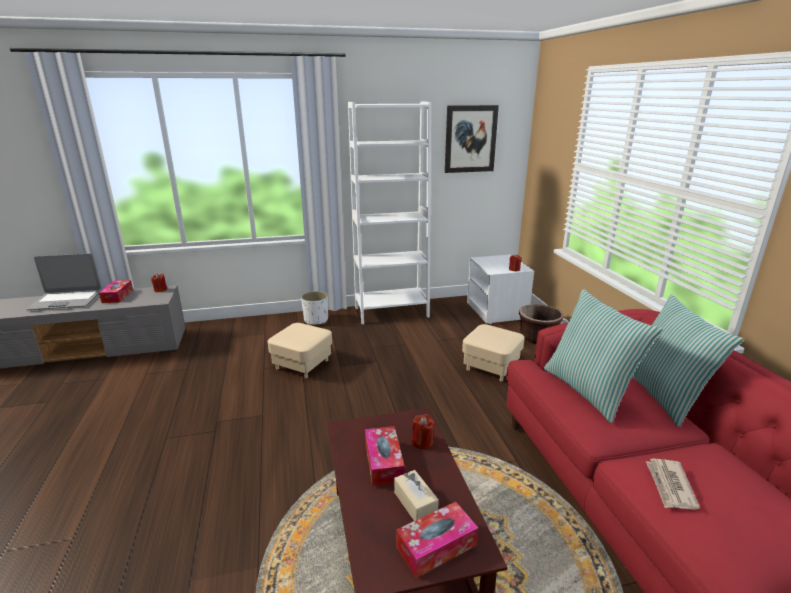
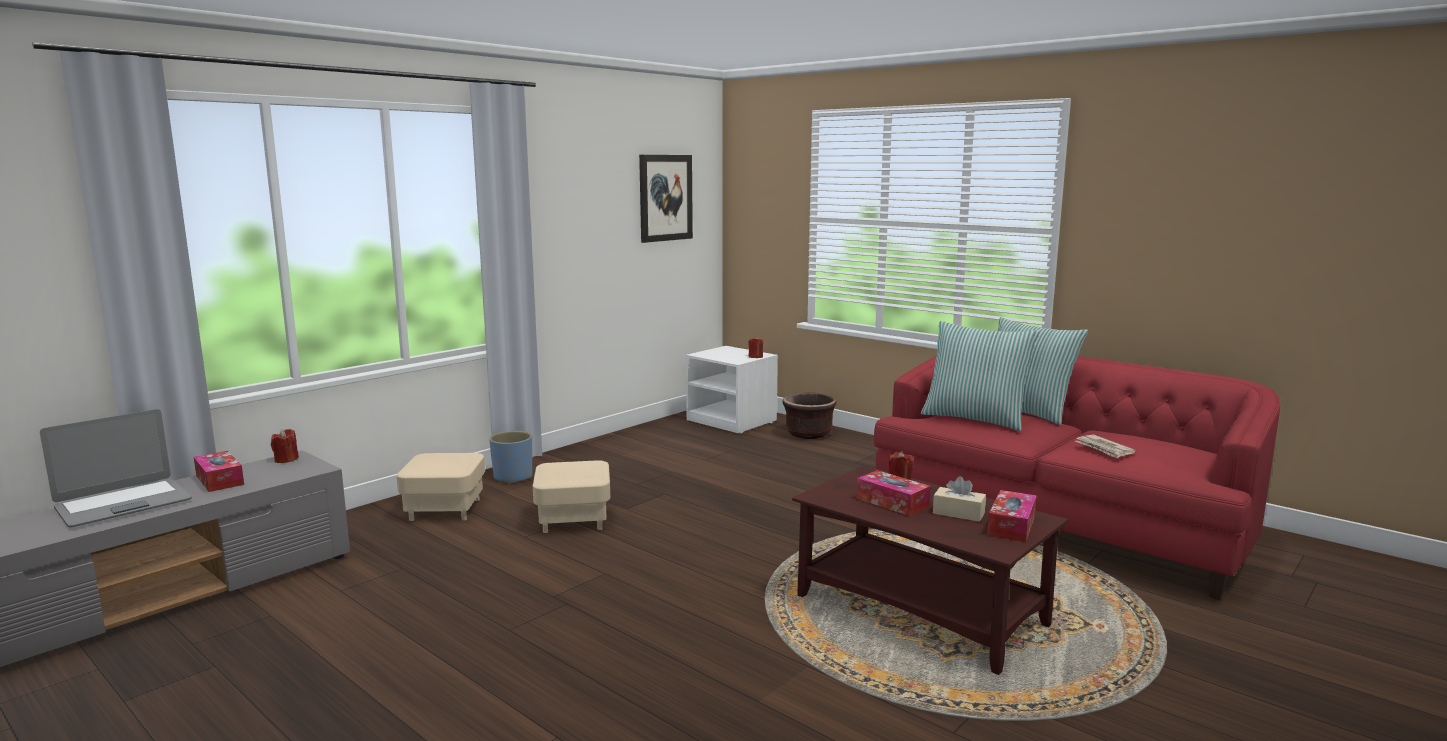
camera: 35 degrees left, 10 degrees down
white planter [301,291,328,325] -> blue planter [489,431,532,484]
white bookcase [348,101,431,324] -> none
beige ottoman [462,324,525,382] -> beige ottoman moved to [397,453,485,521]

